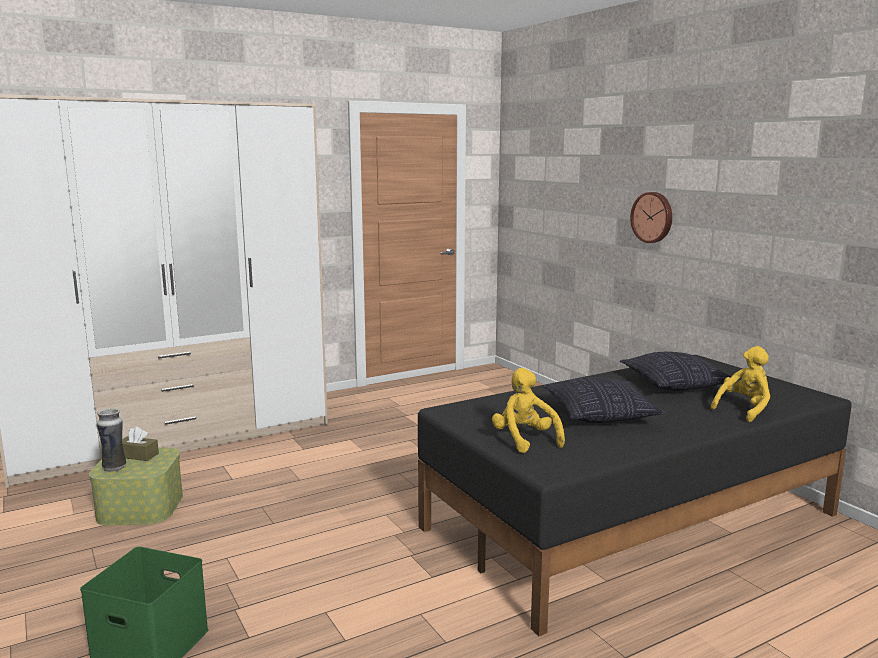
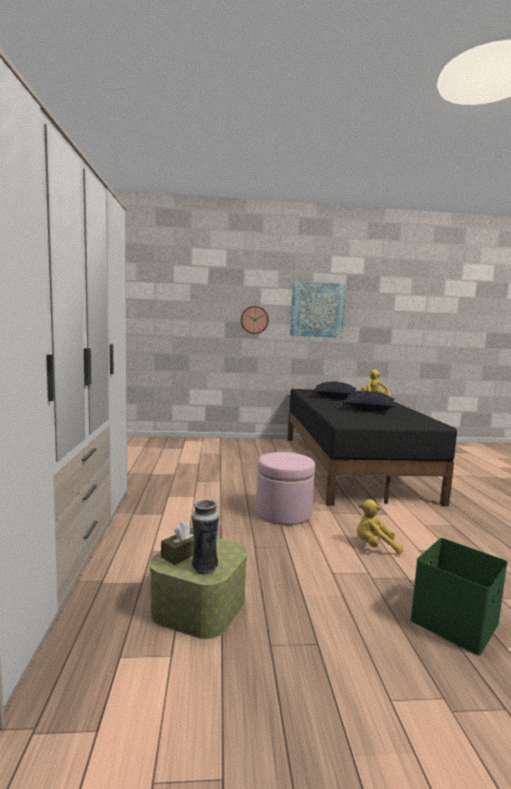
camera: 65 degrees left, 5 degrees down
yellow plush toy [492,368,565,453] -> yellow plush toy moved to [357,499,403,554]
none -> pink ottoman [256,452,315,525]
none -> picture [290,281,347,338]

